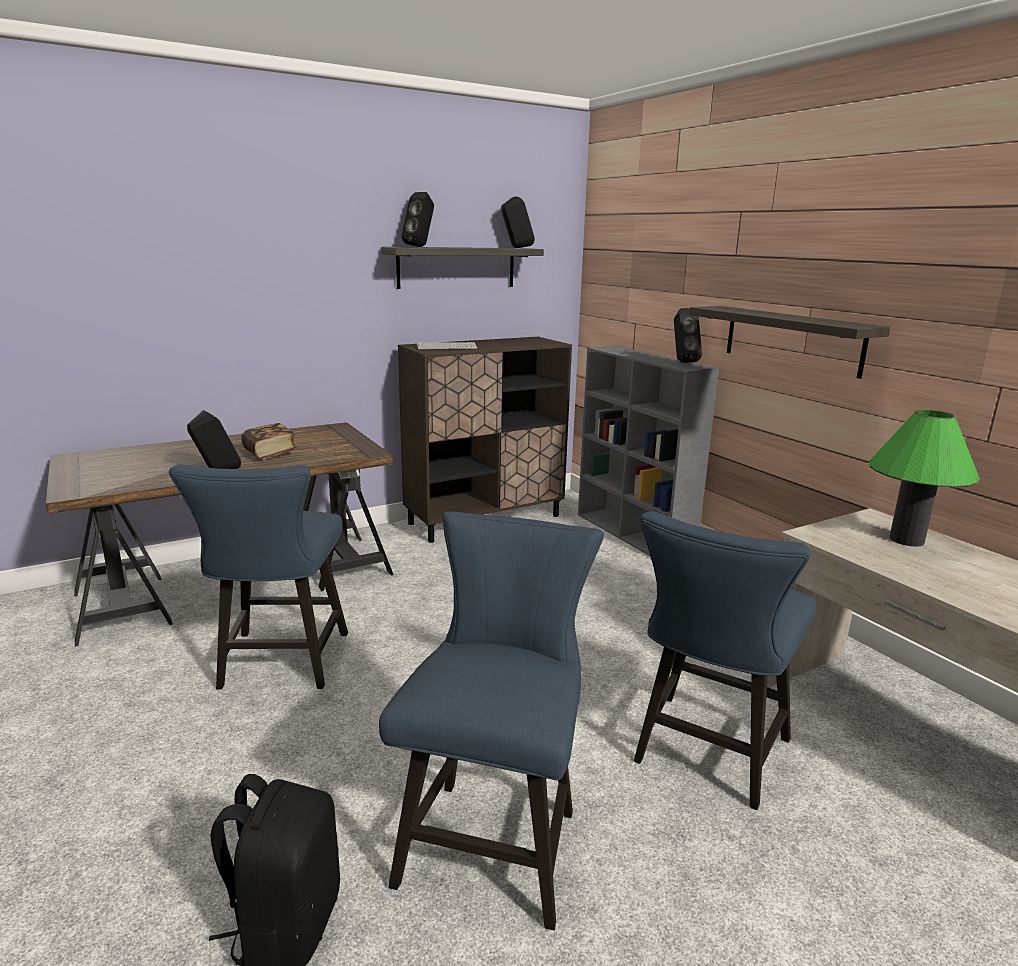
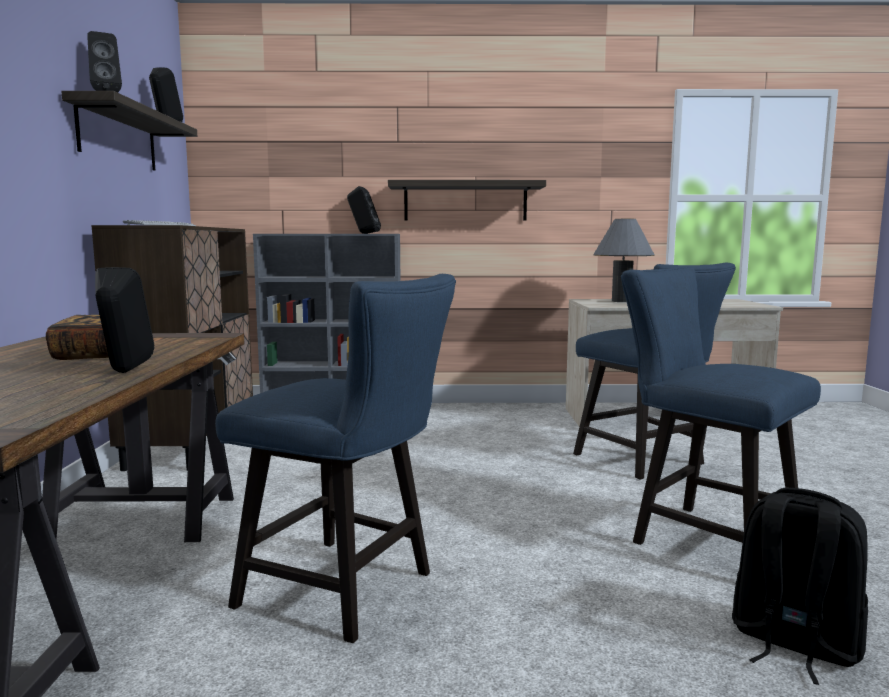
camera: 60 degrees left, 10 degrees down
green table lamp [869,410,980,547] -> grey table lamp [593,219,655,302]

